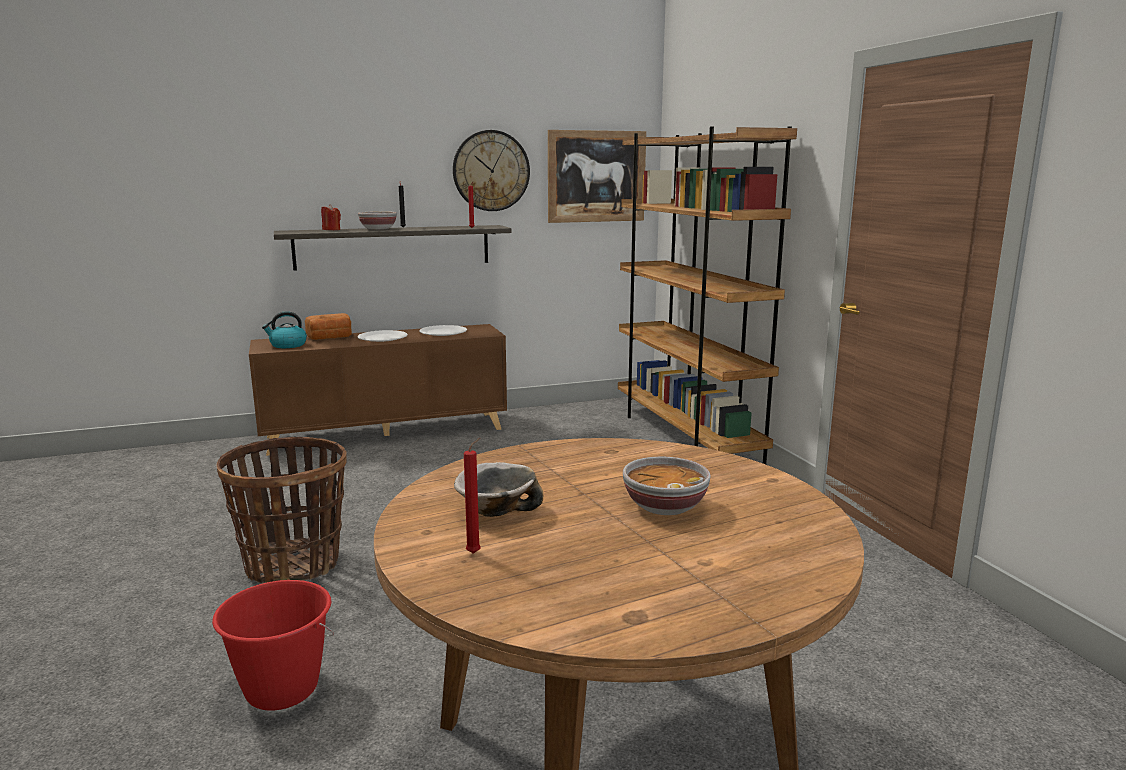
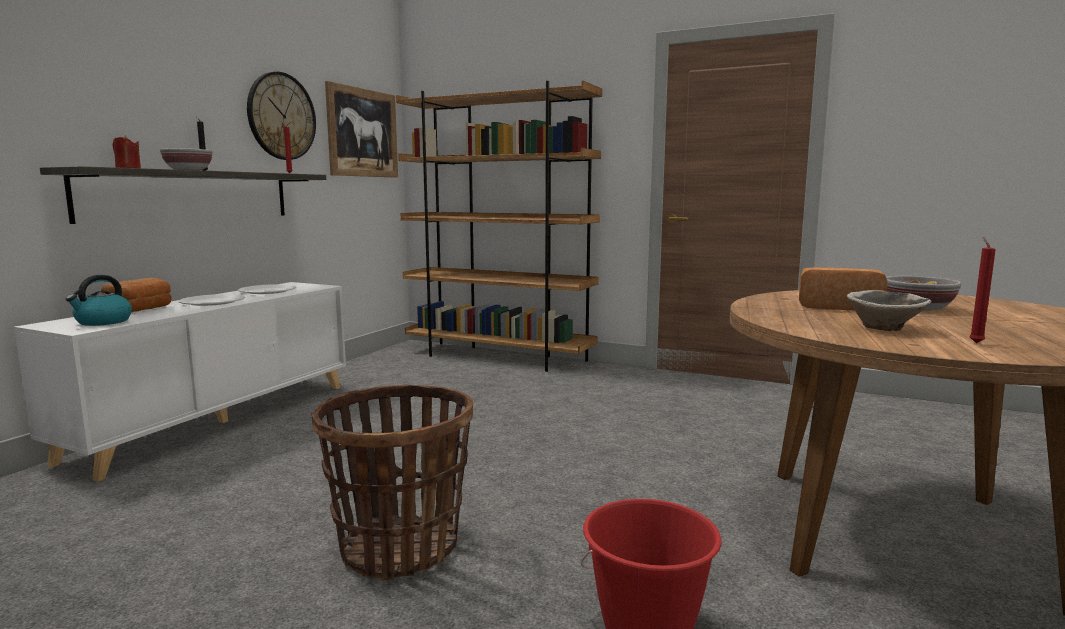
camera: 45 degrees left, 5 degrees down
brown cabinet [249,324,507,456] -> white cabinet [14,282,346,482]
none -> bread [799,267,888,310]

